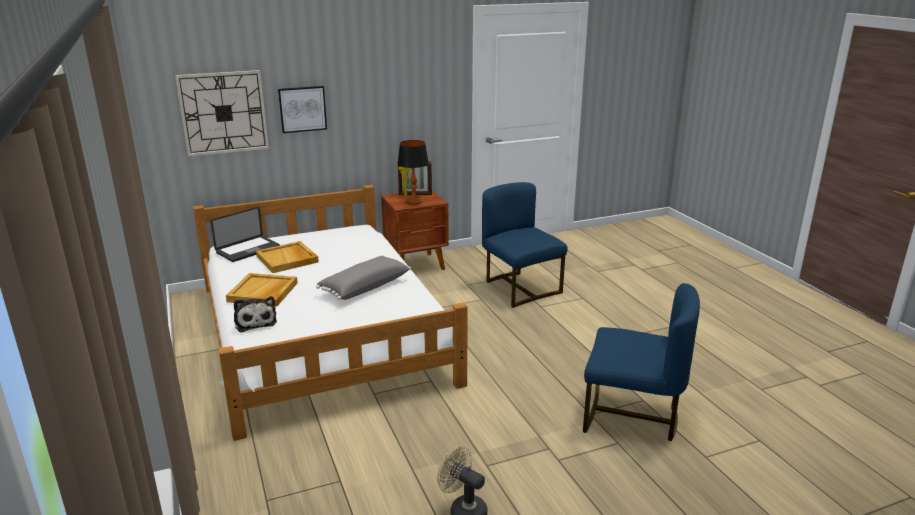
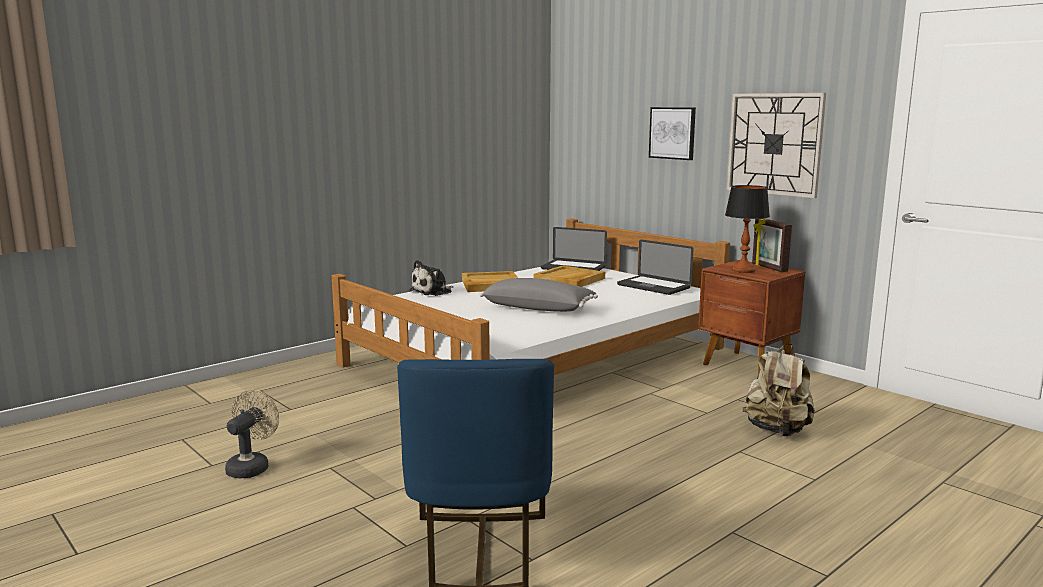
camera: 70 degrees right, 10 degrees down
wall clock [175,70,269,157] -> wall clock moved to [727,93,826,198]
blue chair [482,182,567,308] -> beige backpack [743,343,815,436]
none -> laptop [617,240,693,295]

